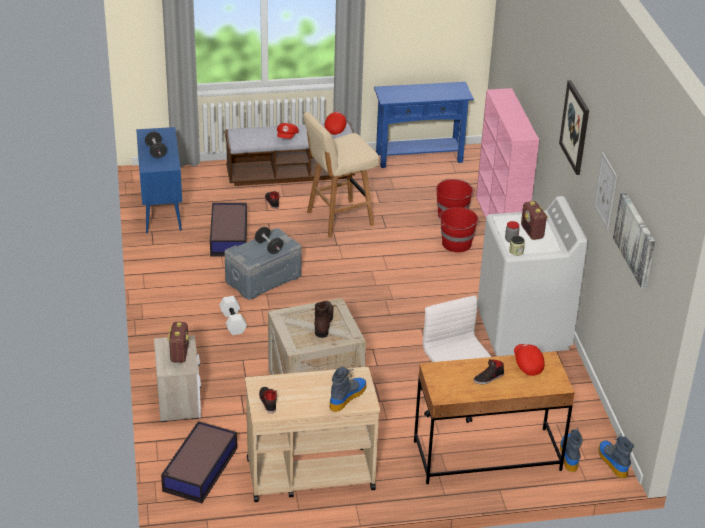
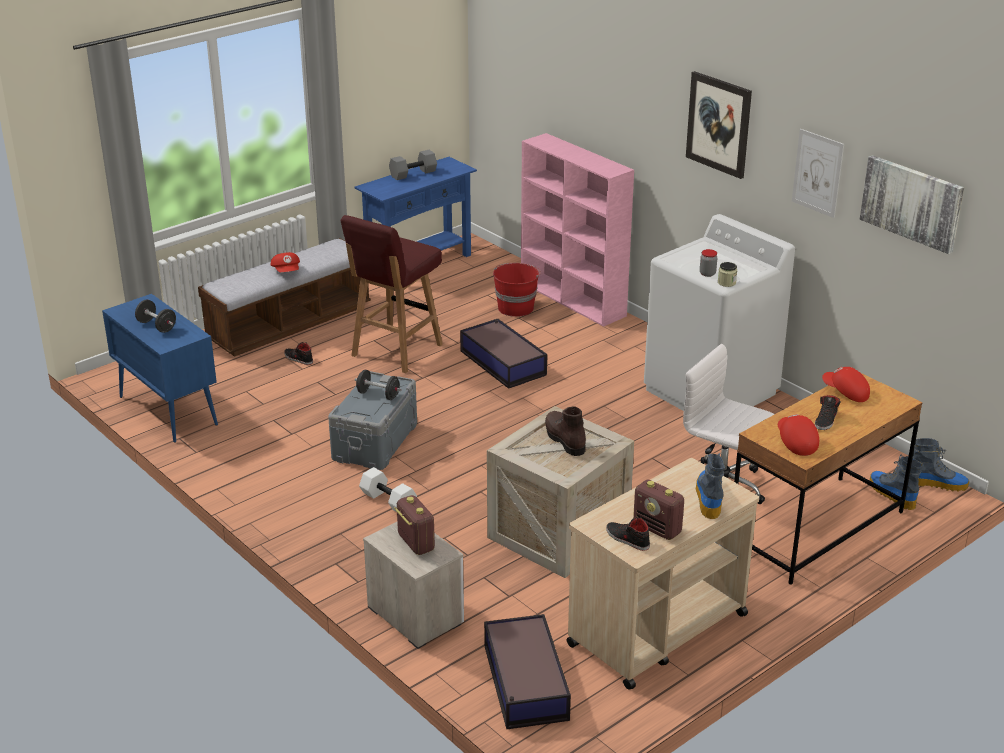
camera: 30 degrees left, 5 degrees down
storage box [210,203,247,256] -> storage box moved to [460,319,547,389]
beige stool [303,112,379,238] -> red stool [340,215,443,373]
red cap [324,112,346,135] -> red cap moved to [778,414,819,456]
red bucket [438,207,478,253] -> none
radio [521,201,548,240] -> radio moved to [633,479,684,540]
boot [598,434,634,479] -> boot turned 150 degrees clockwise [913,438,969,492]
none -> grey dumbbell [389,150,437,180]

